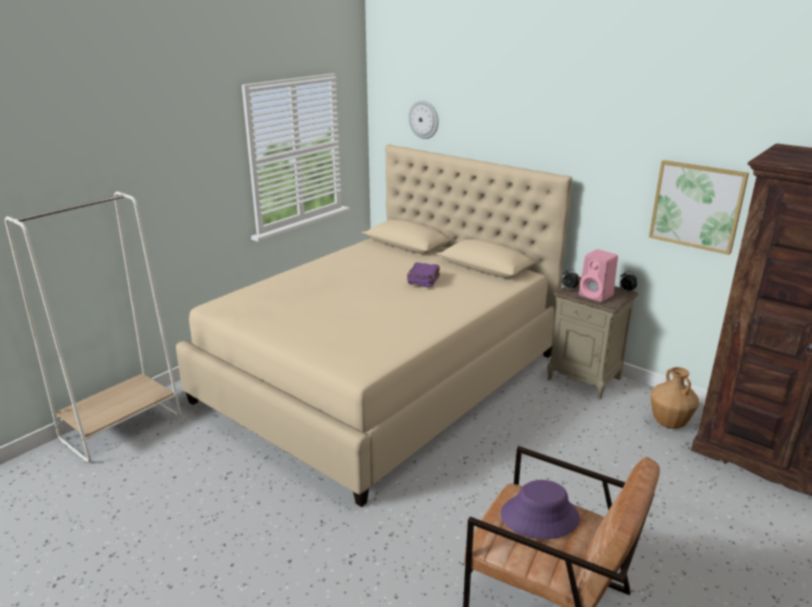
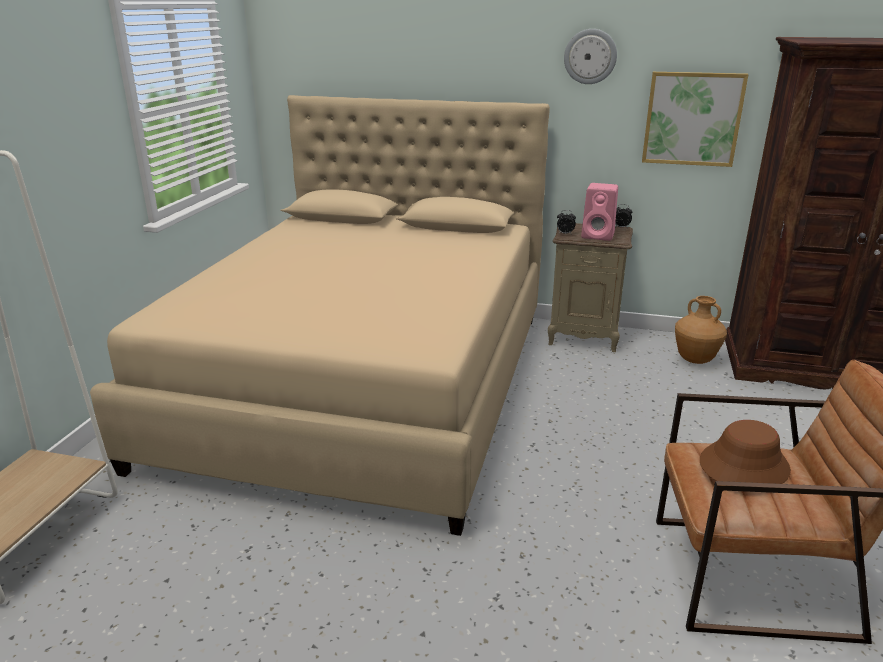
camera: 25 degrees left, 0 degrees up
purple book [407,262,440,287] -> none
wall clock [409,100,439,139] -> wall clock moved to [564,29,617,84]
purple hat [501,480,580,539] -> brown hat [700,420,791,484]

